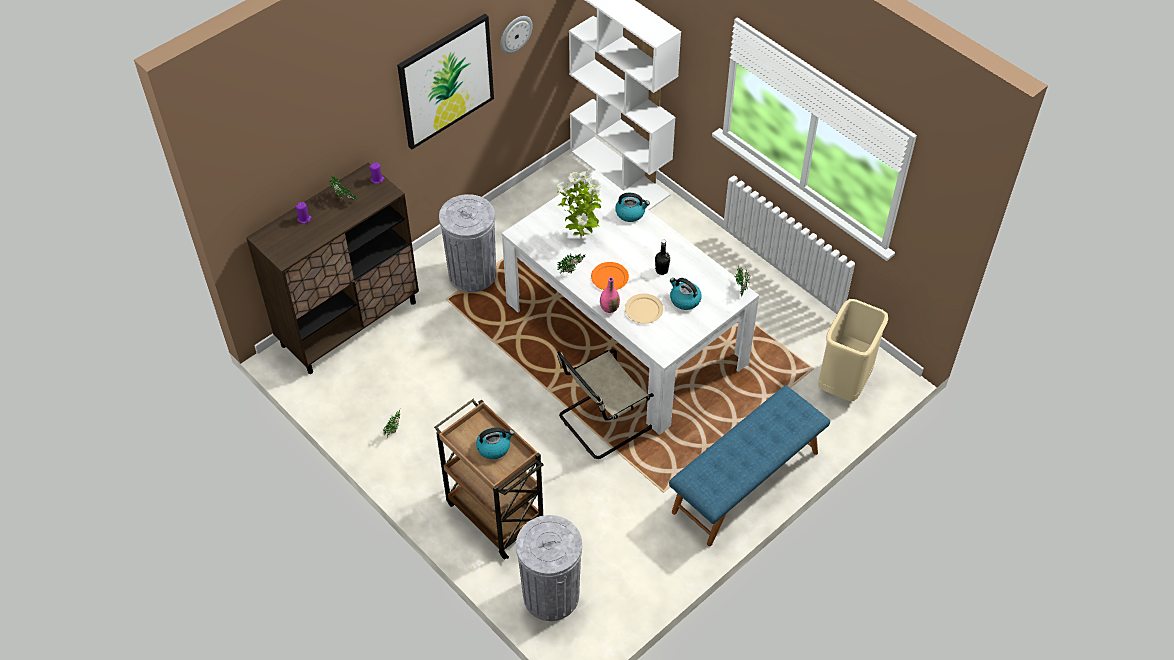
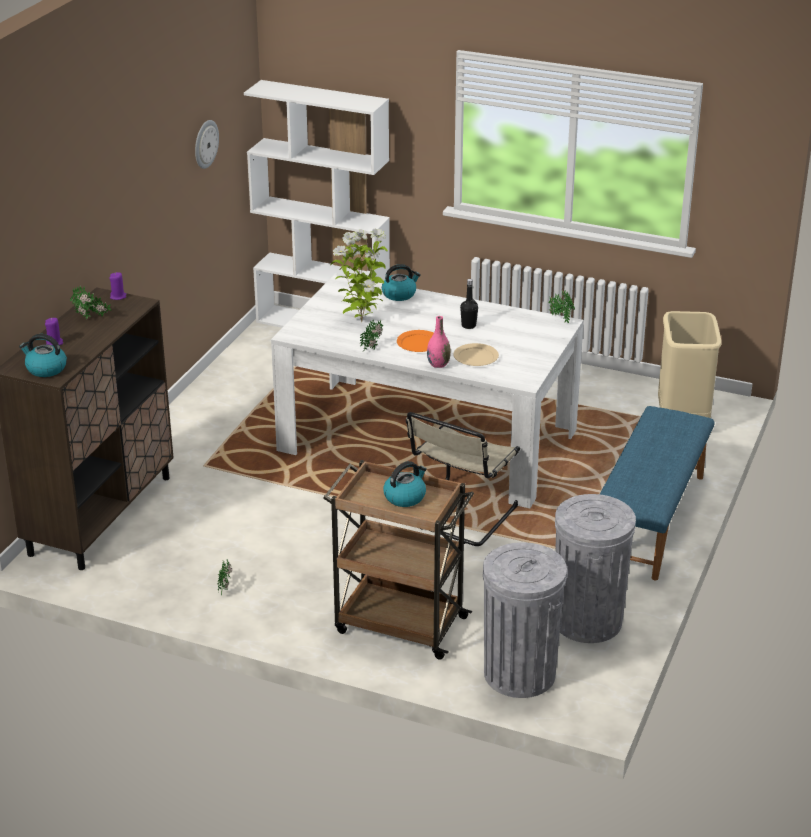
camera: 25 degrees left, 20 degrees down
picture [397,14,494,149] -> none
grey trash can [439,194,496,292] -> grey trash can moved to [555,494,636,643]
kettle [670,278,702,310] -> kettle moved to [19,334,67,377]

